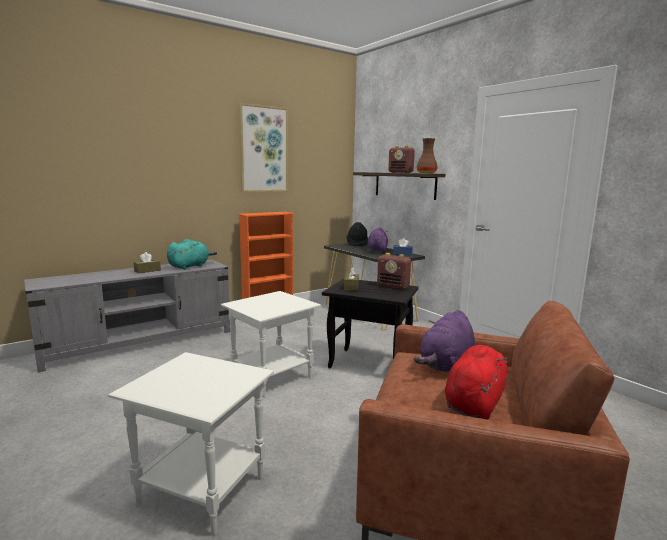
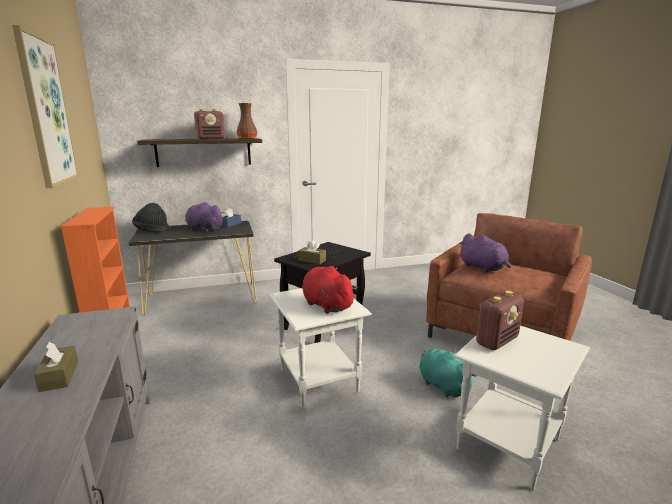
camera: 70 degrees left, 5 degrees up
turquoise plush toy [167,239,217,270] -> turquoise plush toy moved to [419,349,477,397]
radio [377,253,411,289] -> radio moved to [476,291,524,350]
red plush toy [445,345,507,420] -> red plush toy moved to [302,266,358,314]

